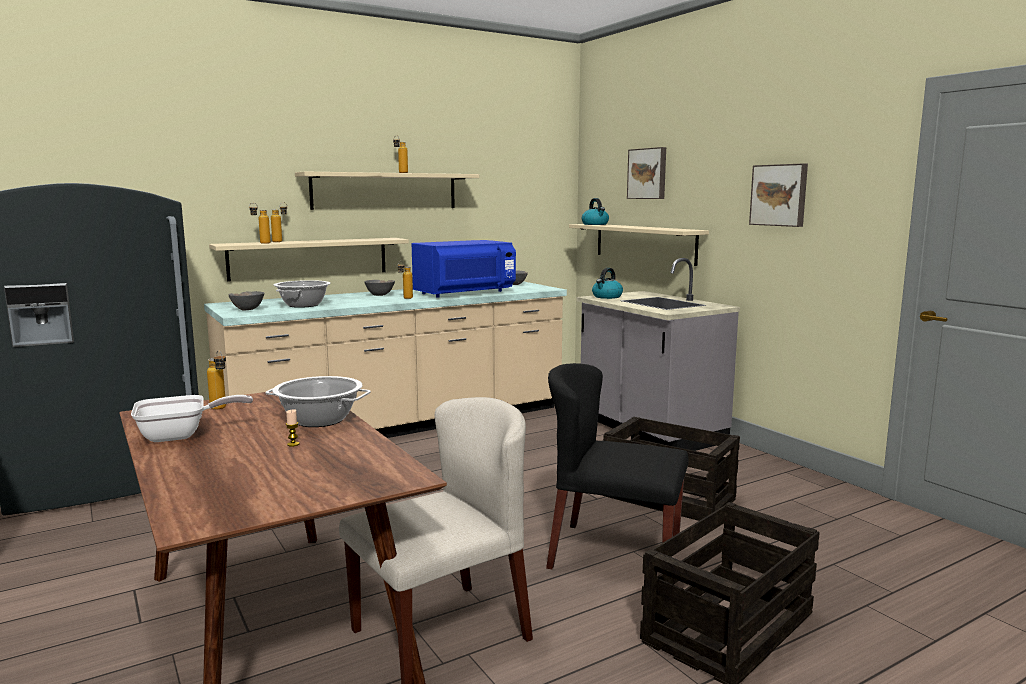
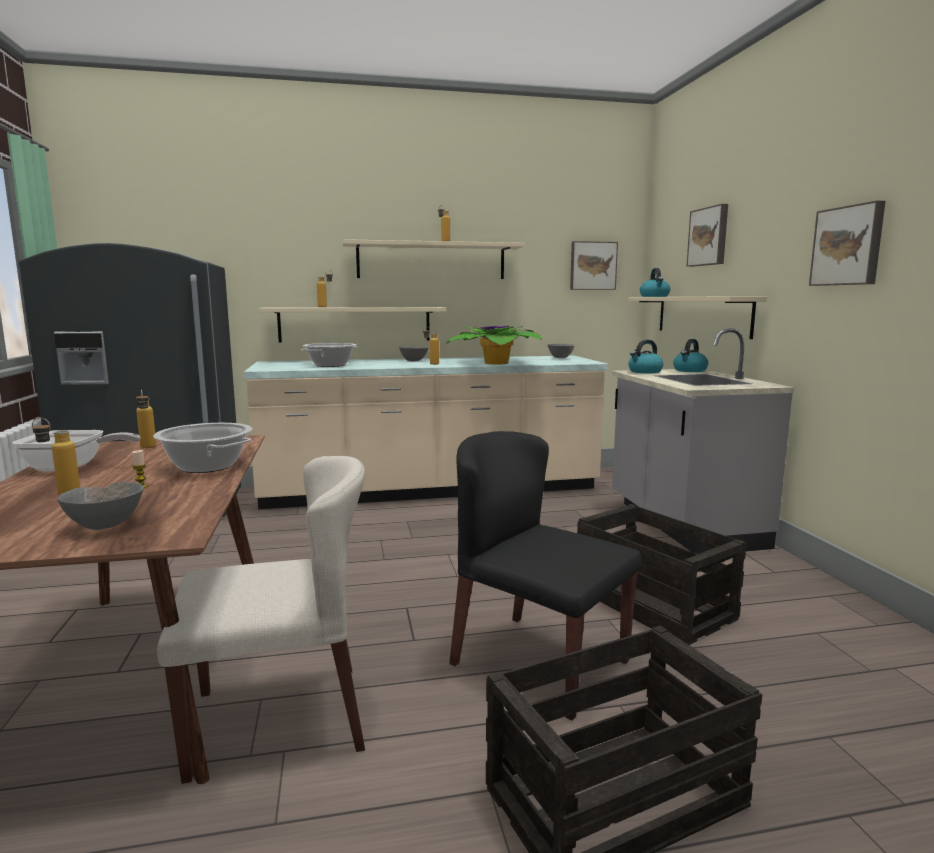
camera: 20 degrees right, 0 degrees up
grey bowl [228,291,265,311] -> grey bowl moved to [58,482,144,530]
bottle [249,203,271,244] -> bottle moved to [32,418,80,495]
blue microwave [412,240,516,297] -> potted plant [446,326,542,365]
none -> picture [570,241,618,290]
none -> kettle [673,339,708,372]

